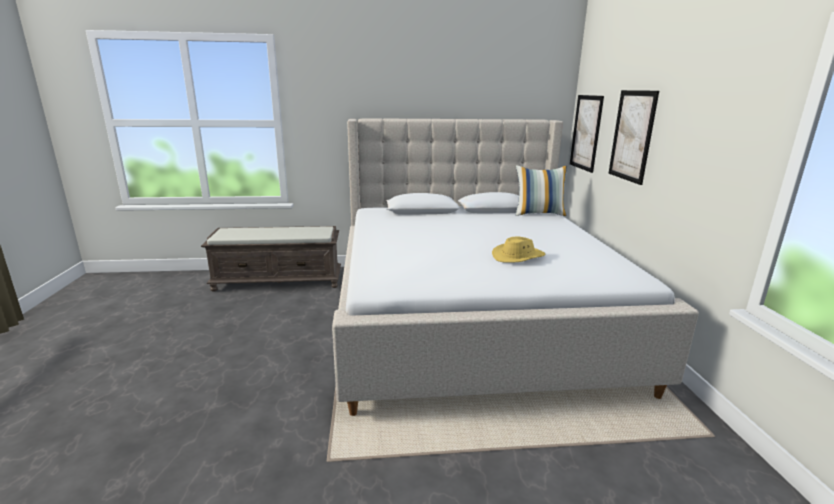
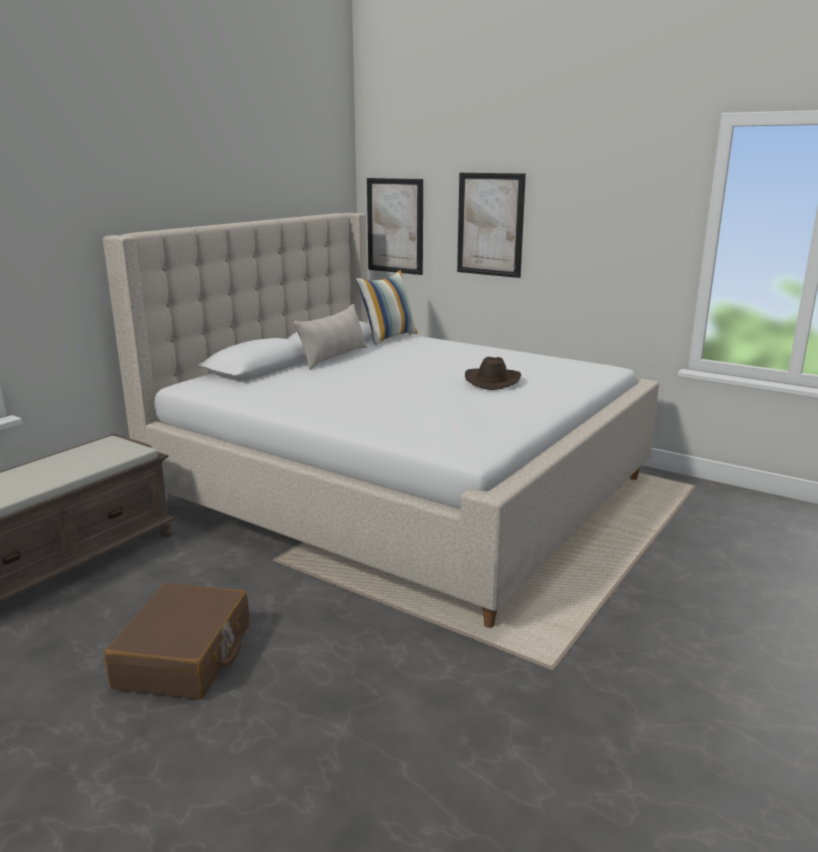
camera: 50 degrees left, 0 degrees up
yellow hat [492,237,545,263] -> brown hat [465,357,521,390]
none -> brown suitcase [104,583,249,699]
none -> beige pillow [294,304,367,370]

